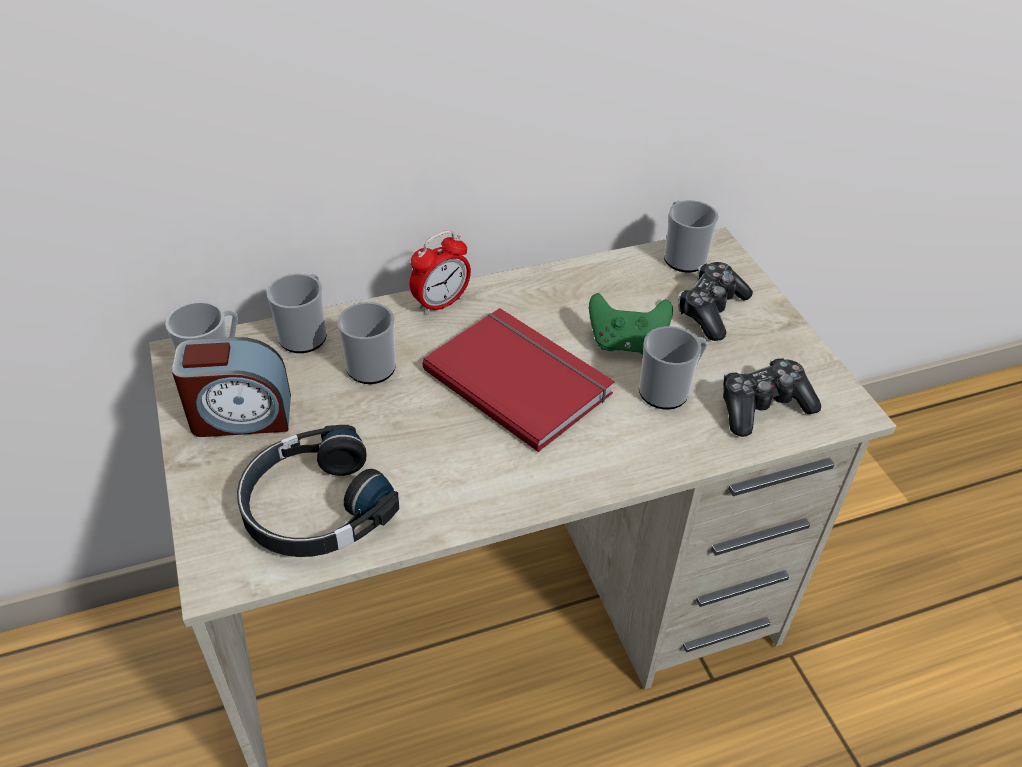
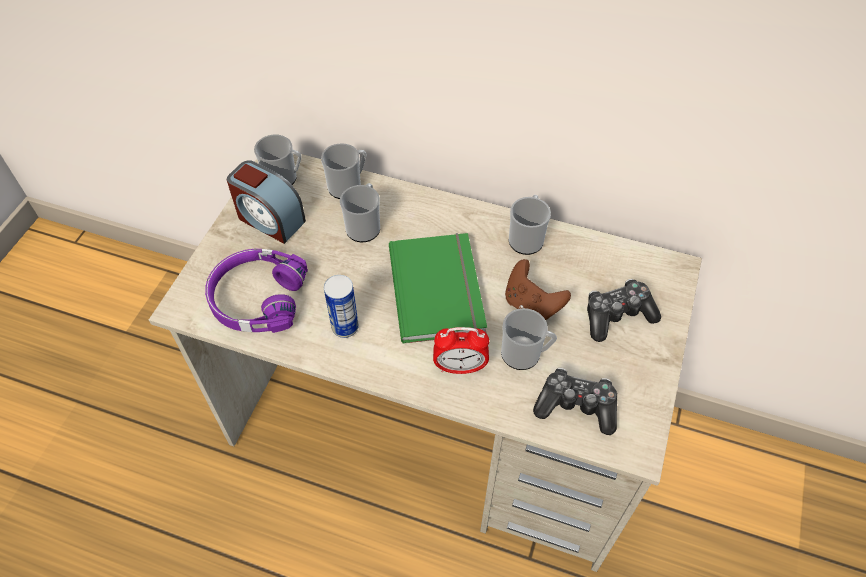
camera: 40 degrees right, 10 degrees up
black headphones [237,425,399,557] -> purple headphones [205,249,308,333]
alarm clock [410,230,471,315] -> alarm clock moved to [433,327,489,374]
red book [422,308,614,452] -> green book [389,233,487,344]
green game controller [589,293,673,354] -> brown game controller [505,259,571,320]
mug [664,200,719,272] -> mug moved to [509,195,551,255]
none -> can [324,275,359,338]

